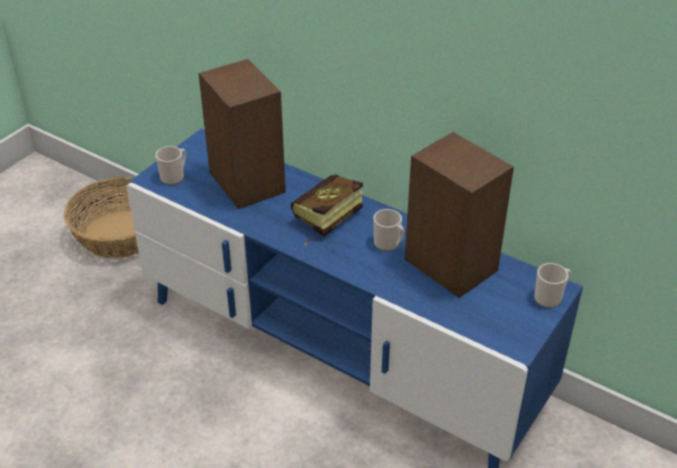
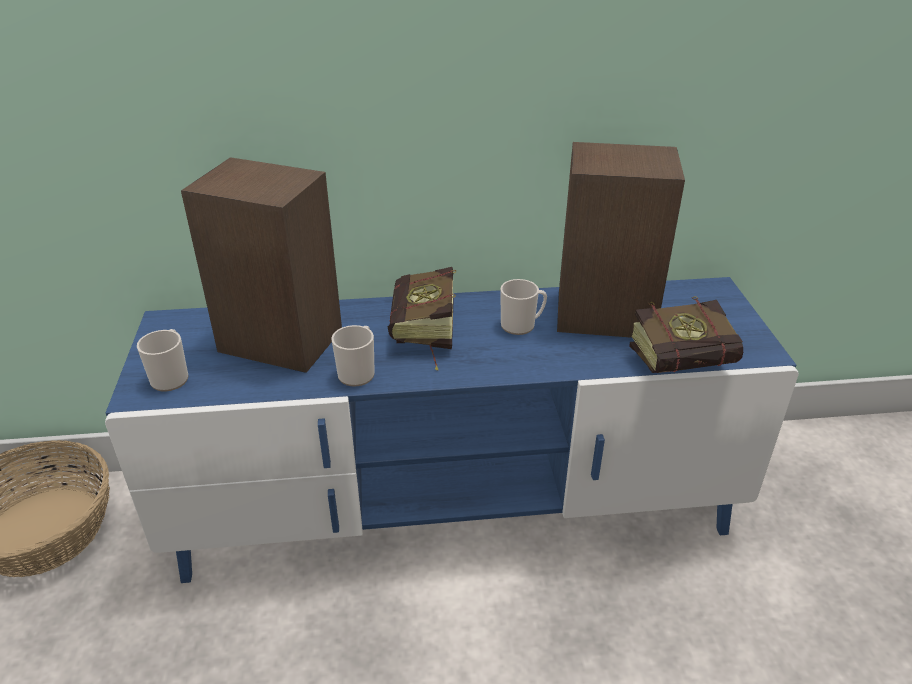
camera: 40 degrees left, 5 degrees down
mug [534,263,571,308] -> mug moved to [331,325,375,386]
none -> book [629,296,743,373]

